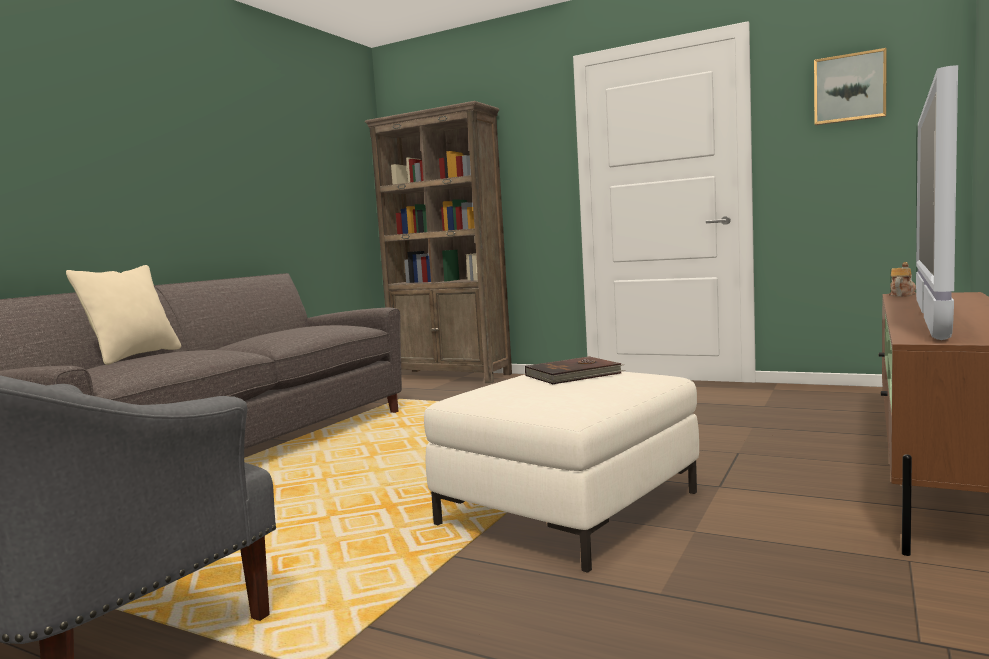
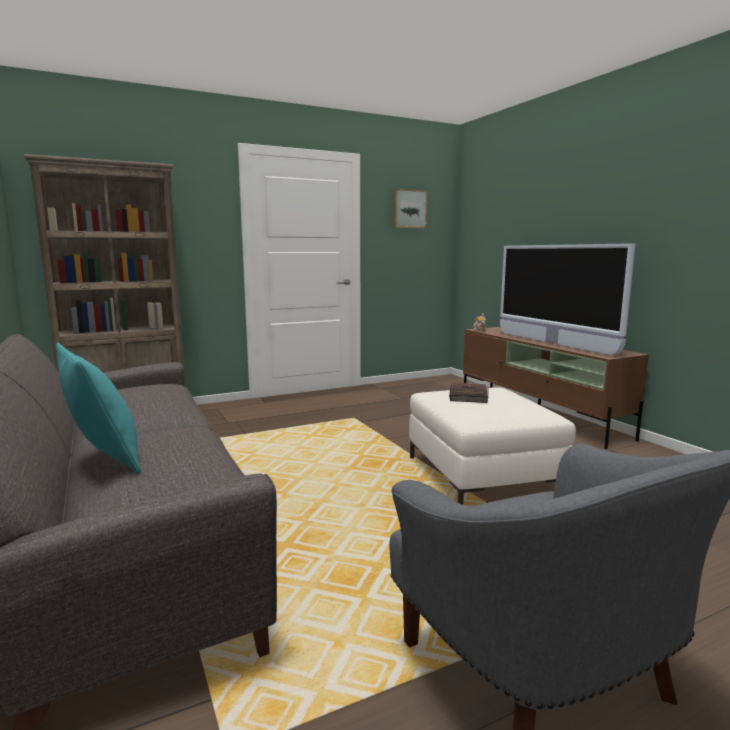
camera: 55 degrees left, 5 degrees up
beige pillow [66,265,181,365] -> turquoise pillow [56,342,141,474]

